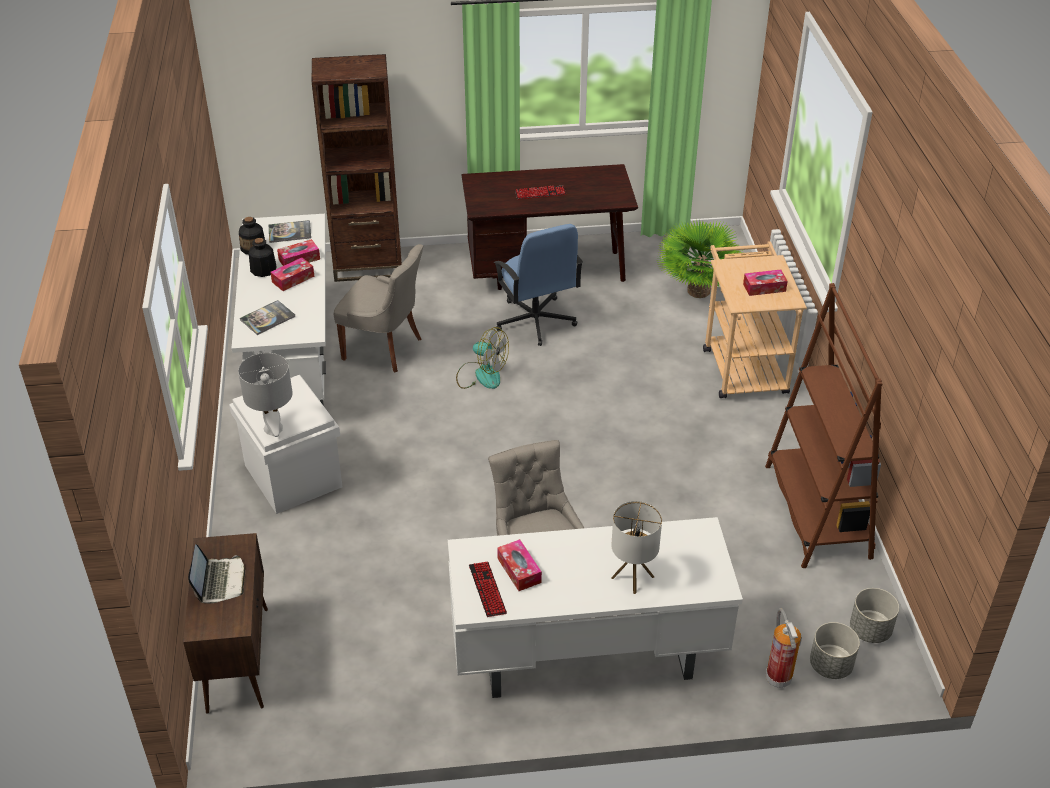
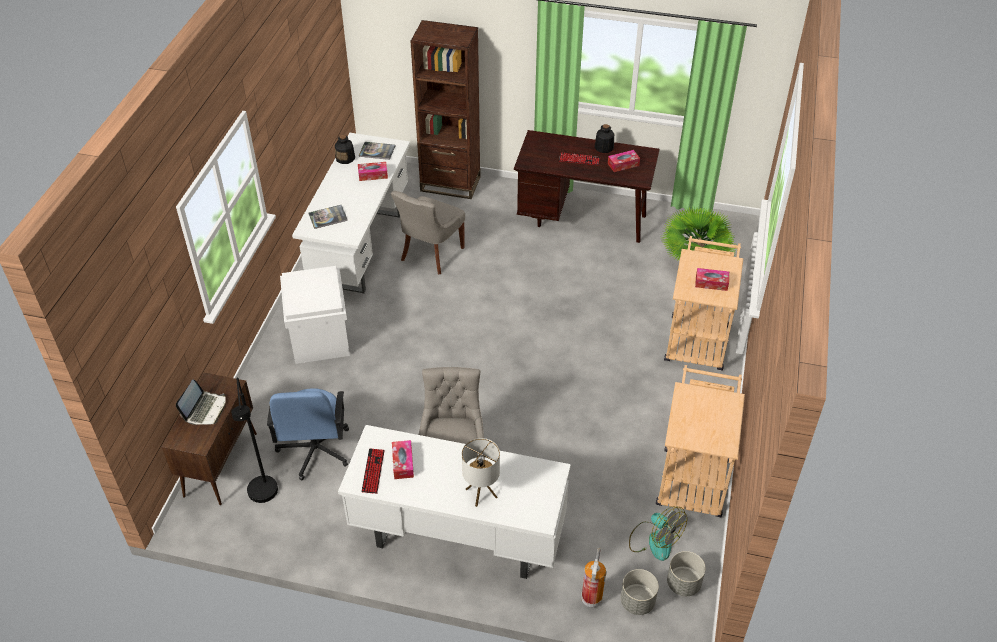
camera: 20 degrees right, 5 degrees up
grey table lamp [238,353,292,437] -> none
bottle [249,238,277,277] -> bottle moved to [595,124,614,153]
tissue box [270,258,314,291] -> tissue box moved to [608,150,640,172]
grey chair [334,244,423,373] -> grey chair turned 75 degrees clockwise [391,191,465,274]
fan [456,327,509,389] -> fan moved to [629,506,687,561]
blue office chair [493,224,583,346] -> blue office chair moved to [267,388,349,480]
brown bookcase [765,283,883,568] -> beige cart [656,365,745,517]
none -> black floor lamp [231,377,278,503]

